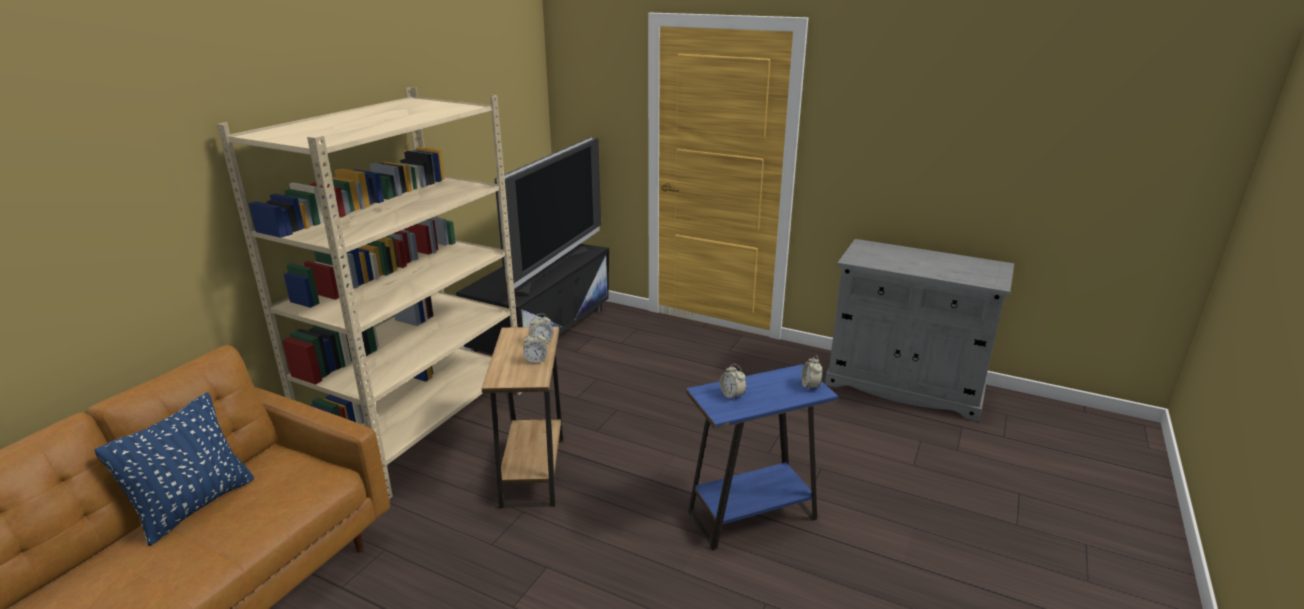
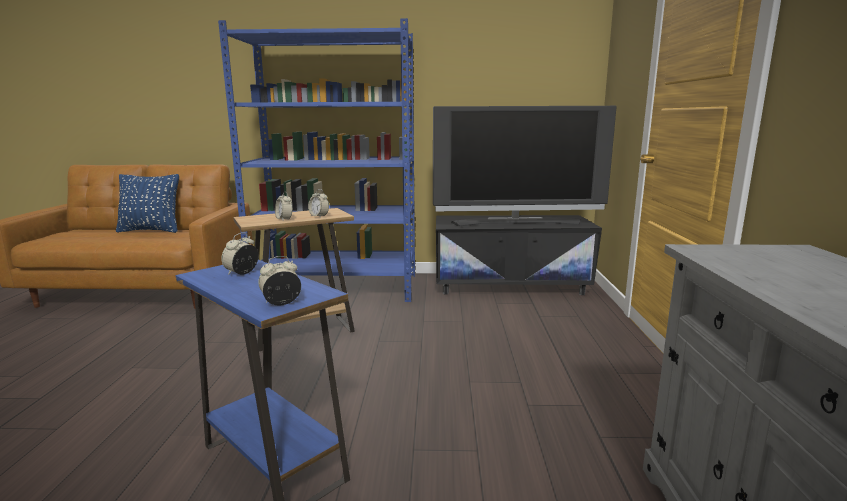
camera: 65 degrees right, 10 degrees down
beige bookcase [217,87,522,499] -> blue bookcase [218,18,415,302]

